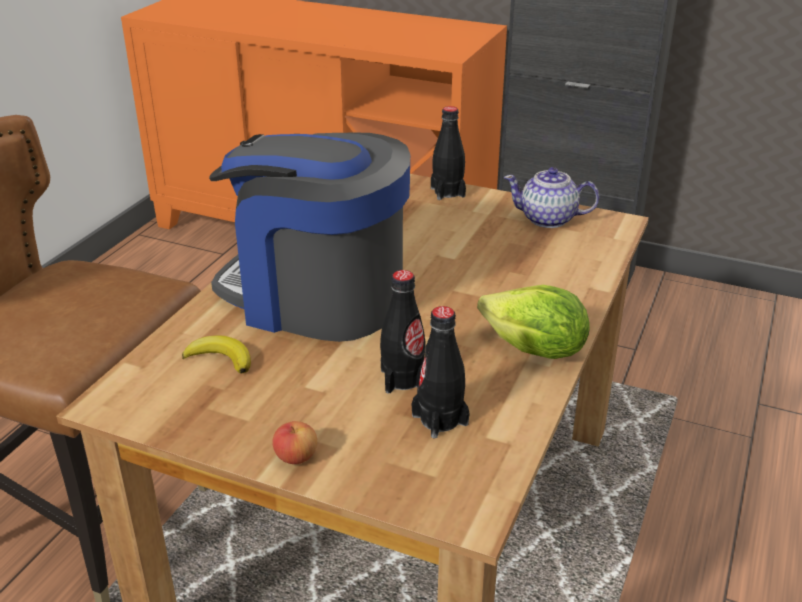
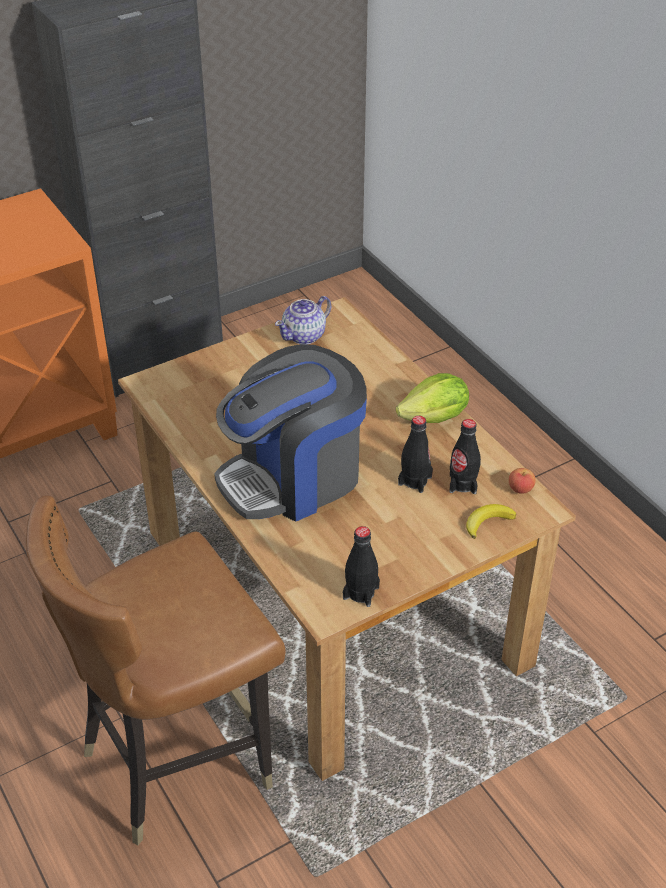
camera: 55 degrees left, 10 degrees up
banana [182,335,251,373] -> banana moved to [466,504,516,539]
apple [272,421,317,464] -> apple moved to [509,468,536,494]
black bottle [431,106,466,200] -> black bottle moved to [343,526,380,607]

